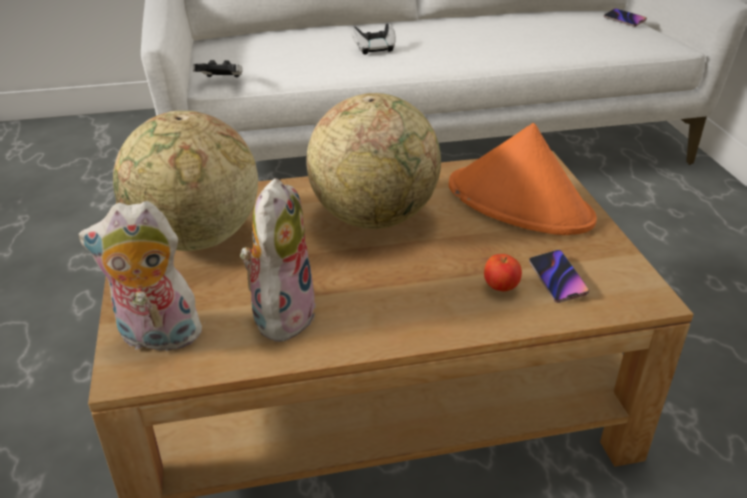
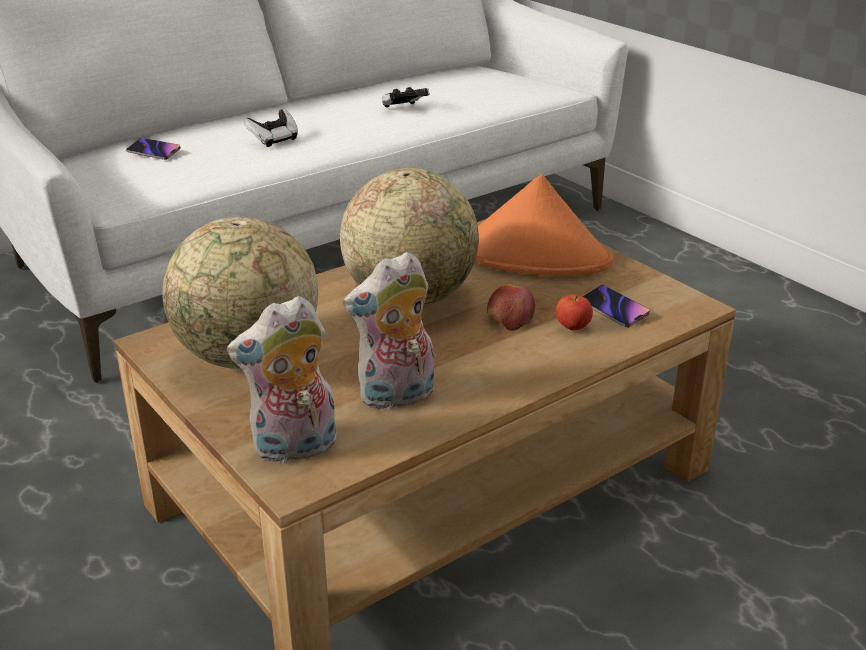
camera: 25 degrees left, 5 degrees down
game controller [193,60,243,78] -> game controller moved to [382,87,430,108]
plush toy [240,178,316,342] -> plush toy turned 105 degrees counterclockwise [343,252,434,410]
phone [604,8,647,27] -> phone moved to [126,138,181,160]
none -> apple [487,284,535,331]

